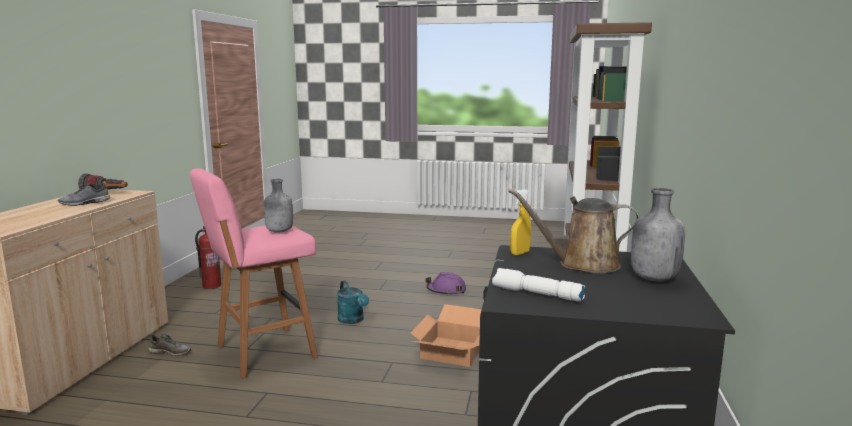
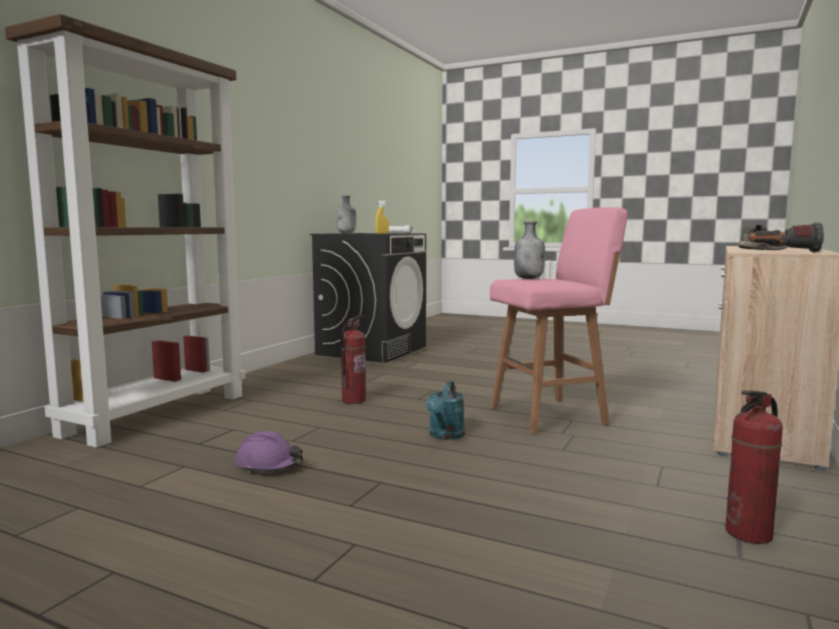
camera: 165 degrees left, 5 degrees down
grey shoe [148,334,191,356] -> none
turquoise watering can [337,281,369,324] -> turquoise watering can turned 150 degrees counterclockwise [426,381,465,440]
cardboard box [411,304,482,367] -> fire extinguisher [341,315,366,404]
brown watering can [508,189,639,273] -> none

